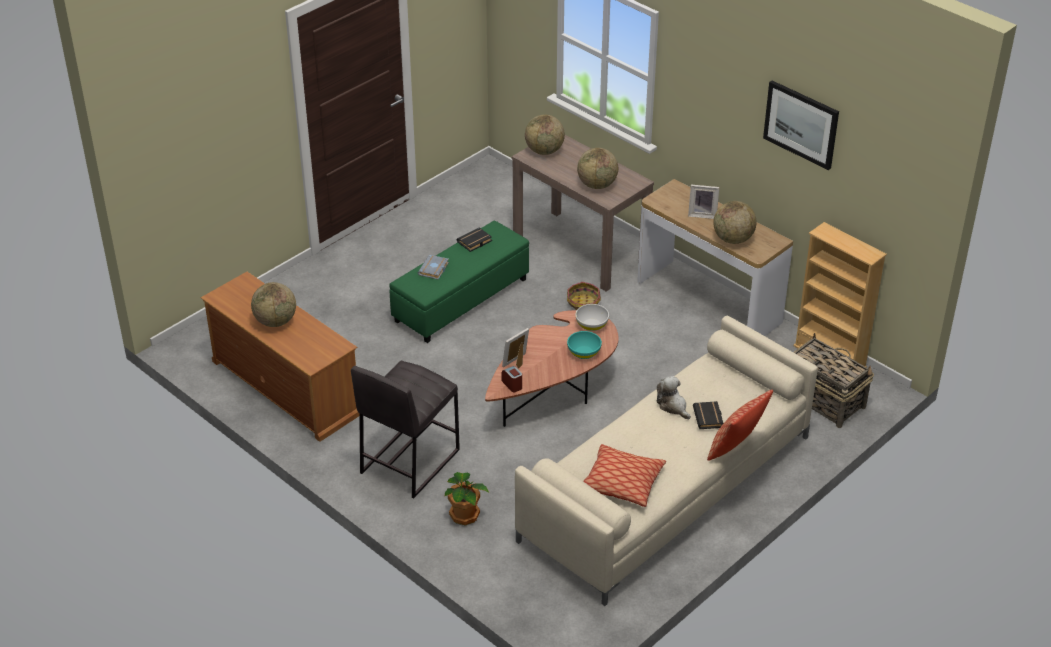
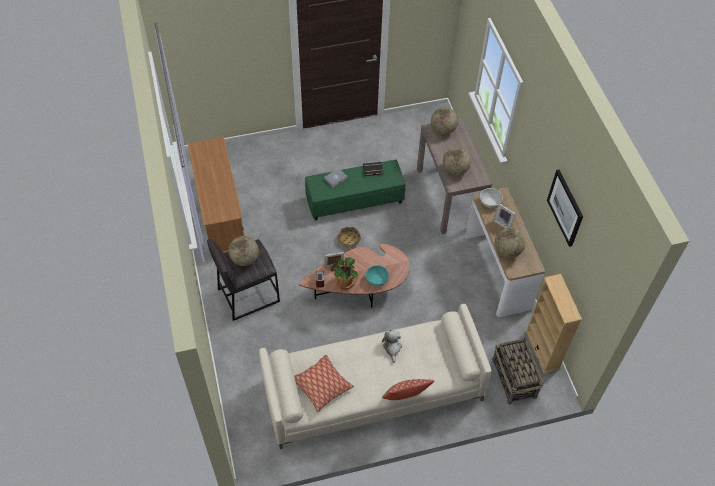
camera: 30 degrees right, 15 degrees up
globe [251,282,296,327] -> globe moved to [229,236,259,266]
potted plant [445,472,489,526] -> potted plant moved to [334,257,358,290]
basket [567,282,601,310] -> basket moved to [338,227,361,250]
white bowl [575,304,609,331] -> white bowl moved to [480,188,503,208]
black book [693,401,724,429] -> none

